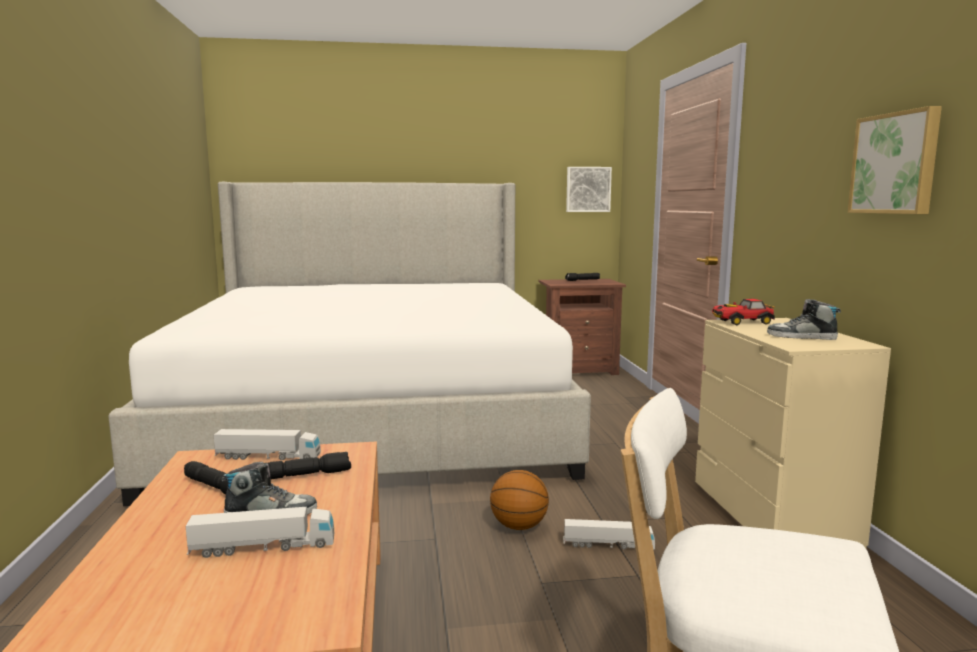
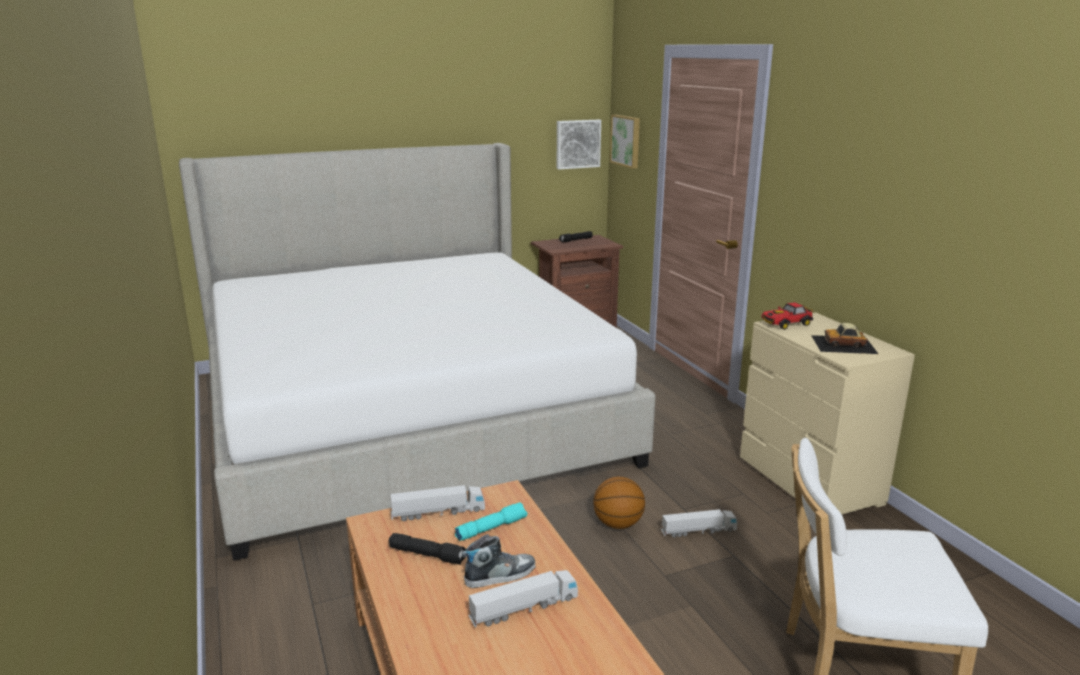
camera: 15 degrees left, 10 degrees up
black flashlight [264,452,351,479] -> turquoise flashlight [455,502,527,541]
shoe [767,299,841,340] -> toy car [811,323,878,354]
picture [848,106,942,214] -> picture moved to [610,115,640,169]

